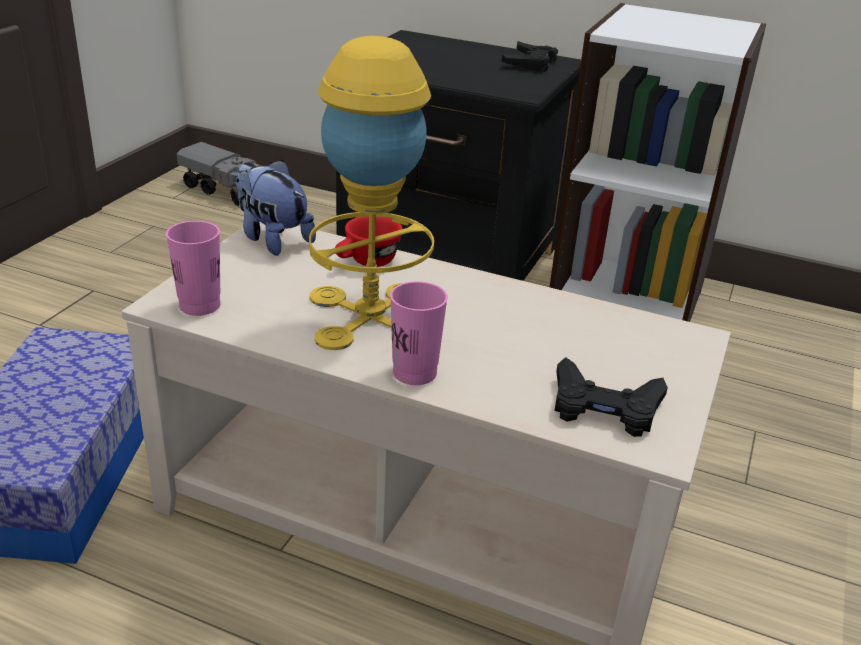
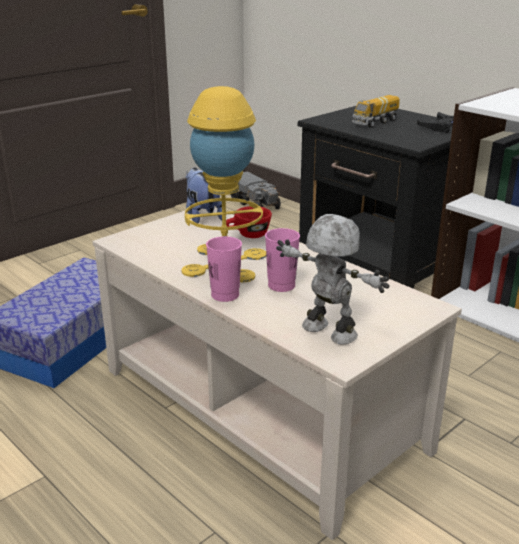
camera: 25 degrees right, 5 degrees down
pink cup [166,221,221,316] -> pink cup moved to [265,228,300,292]
black game controller [554,357,668,437] -> toy robot [276,214,390,345]
none -> toy truck [352,95,400,128]

